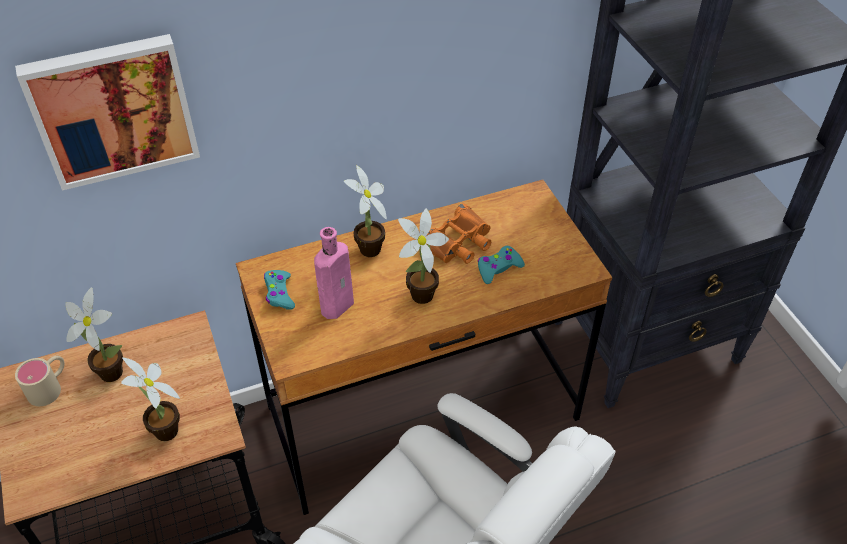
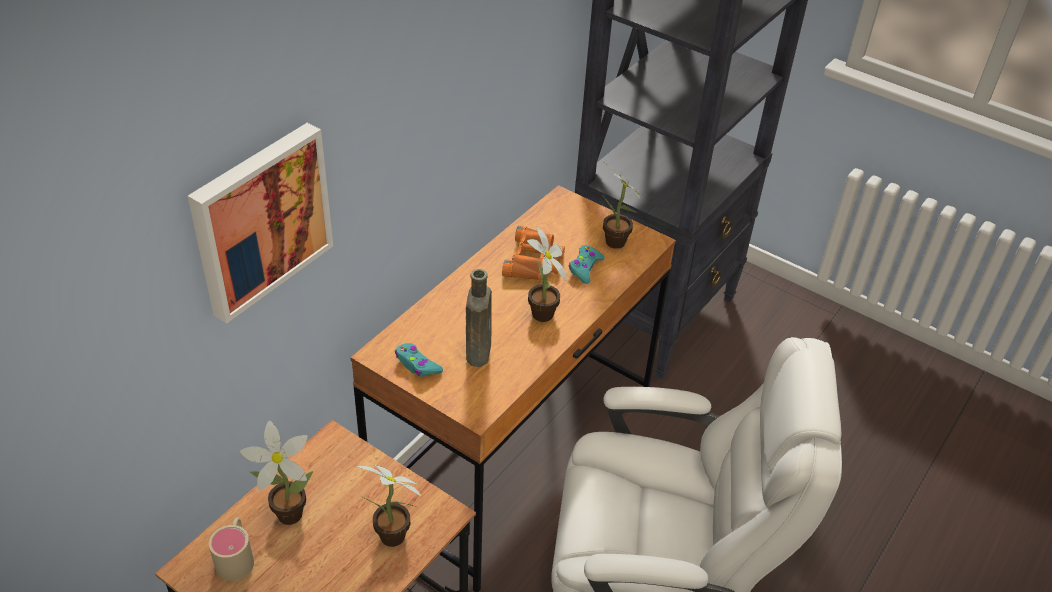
camera: 35 degrees left, 5 degrees down
pink bottle [314,227,354,319] -> brown bottle [466,269,492,367]
potted plant [344,165,387,257] -> potted plant moved to [602,163,643,249]

